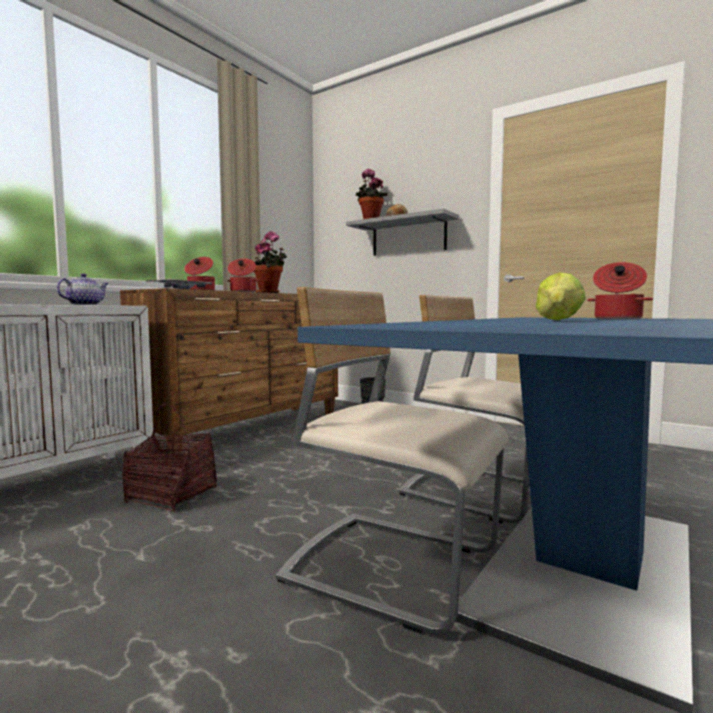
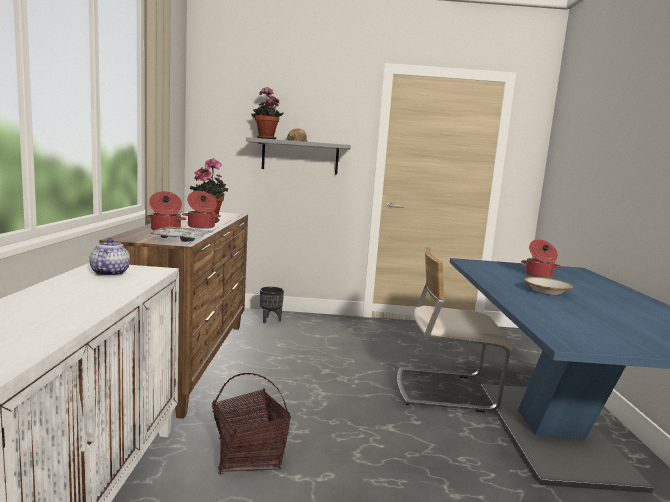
camera: 35 degrees left, 5 degrees up
beige chair [276,287,508,635] -> none
lettuce [536,273,586,320] -> bowl [524,277,573,295]

